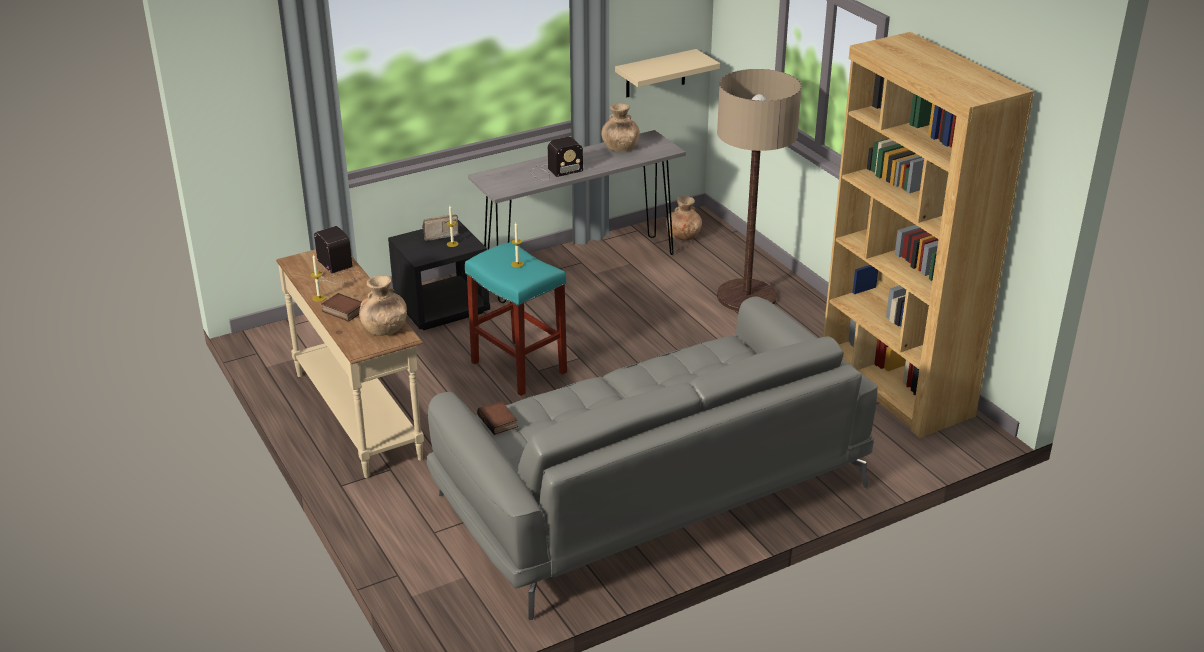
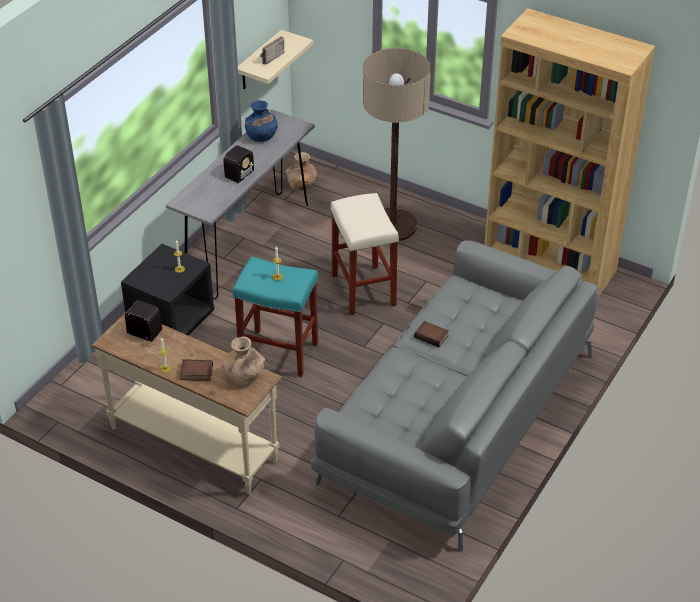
camera: 30 degrees left, 10 degrees up
radio [422,214,460,241] -> radio moved to [260,37,285,64]
book [477,401,518,435] -> book moved to [414,321,449,347]
brown vase [601,103,640,152] -> blue vase [245,100,278,142]
none -> beige stool [330,193,399,315]

